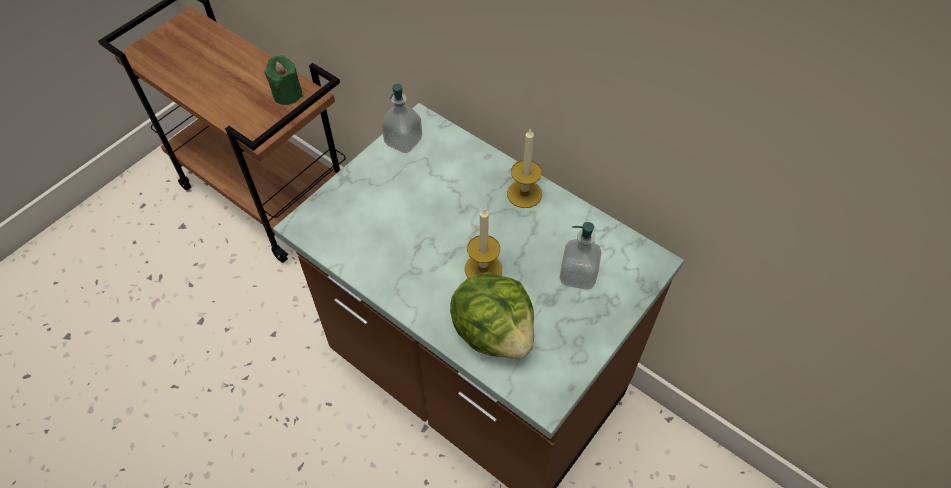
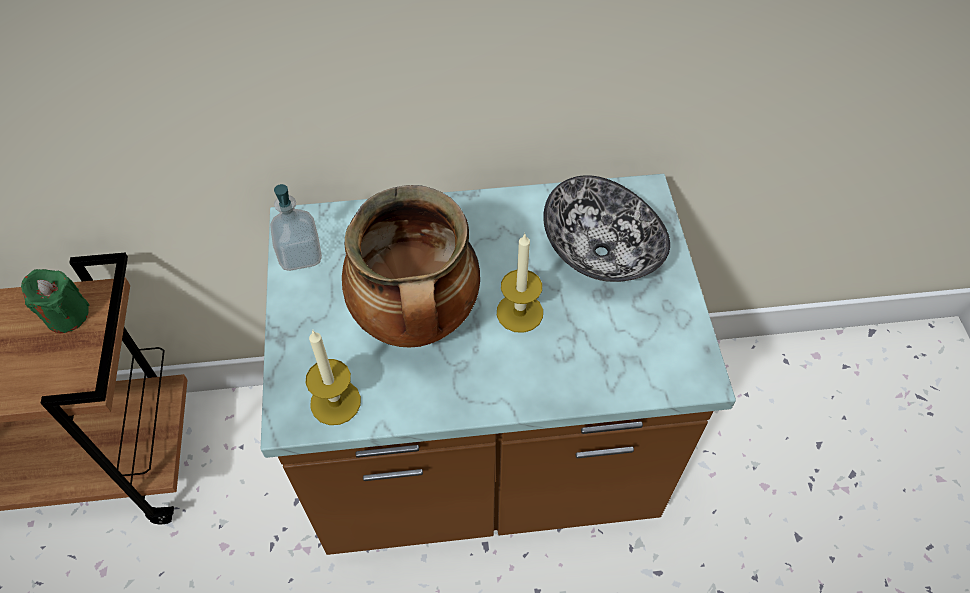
camera: 45 degrees left, 0 degrees up
lettuce [450,272,534,359] -> none
candle [507,128,542,208] -> candle moved to [306,331,361,425]
soap dispenser [560,222,601,290] -> bowl [543,175,670,282]
none -> cooking pot [342,185,480,348]

